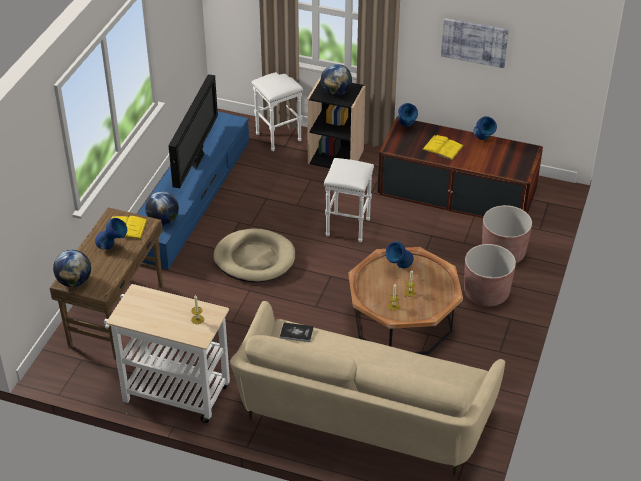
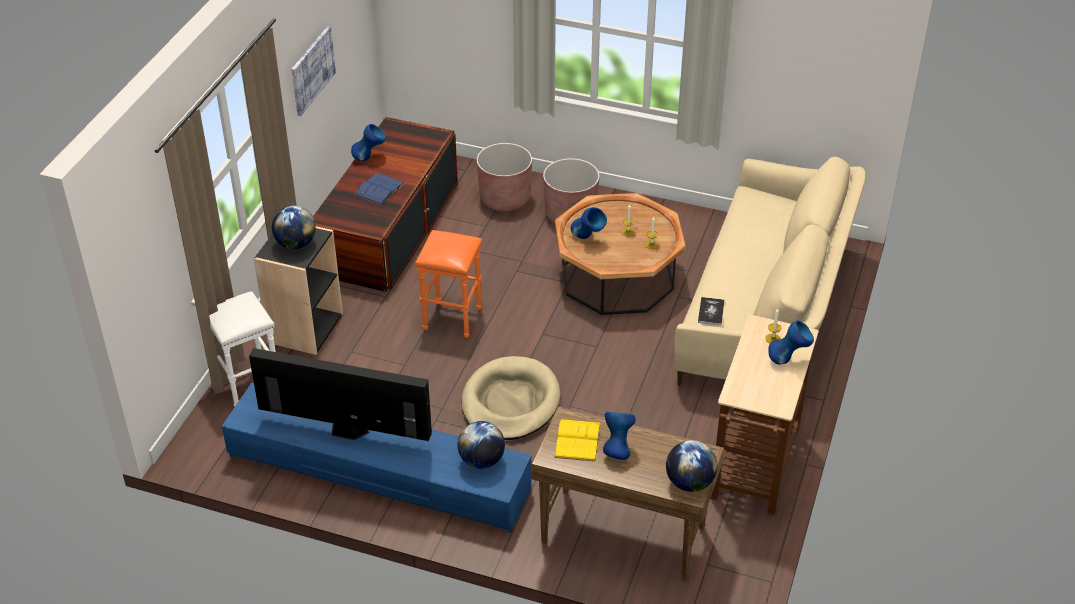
camera: 90 degrees left, 0 degrees up
white cart [104,284,230,423] -> brown cart [710,315,819,515]
white stool [324,158,374,242] -> orange stool [415,230,482,338]
blue vase [398,103,418,127] -> blue vase moved to [768,321,814,364]
yellow book [422,135,463,160] -> blue book [354,173,405,205]

